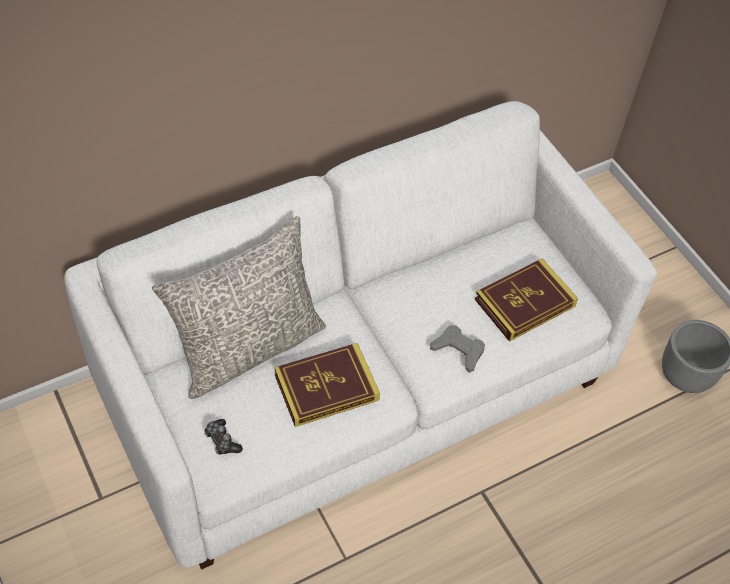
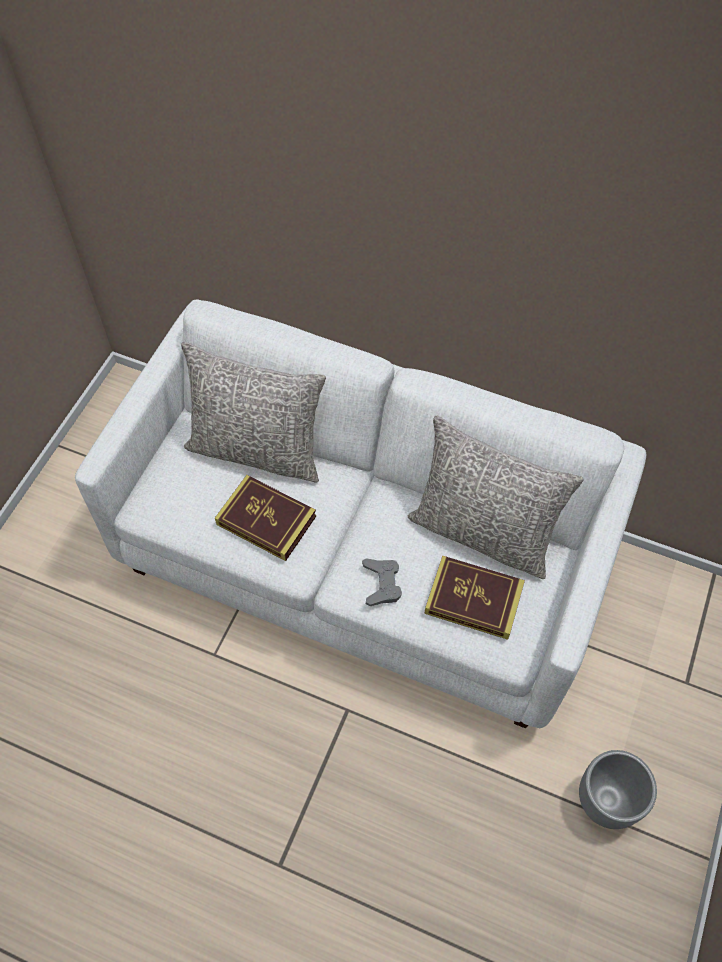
camera: 55 degrees right, 5 degrees up
game controller [204,419,243,455] -> none
none -> grey pillow [408,416,584,579]

